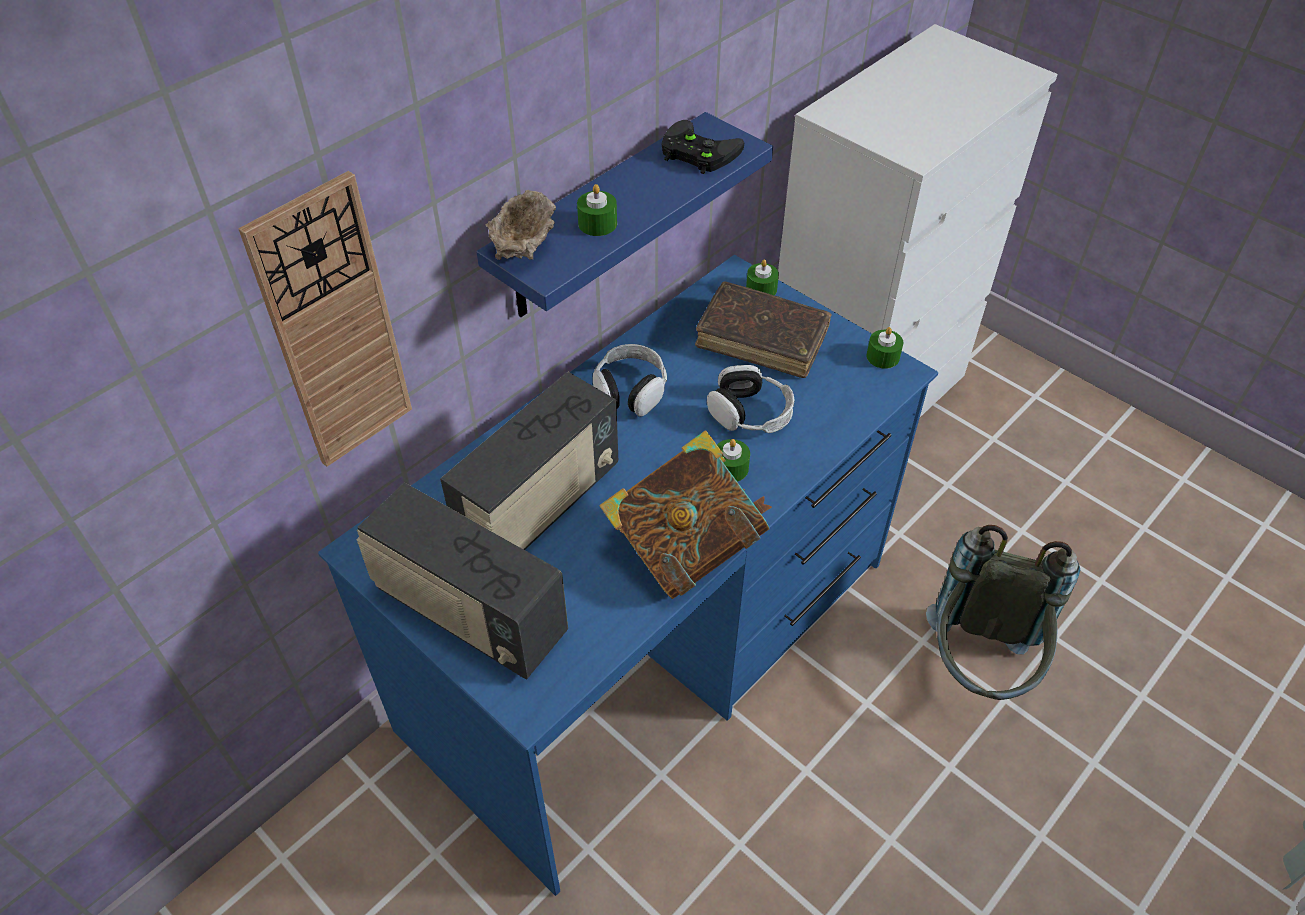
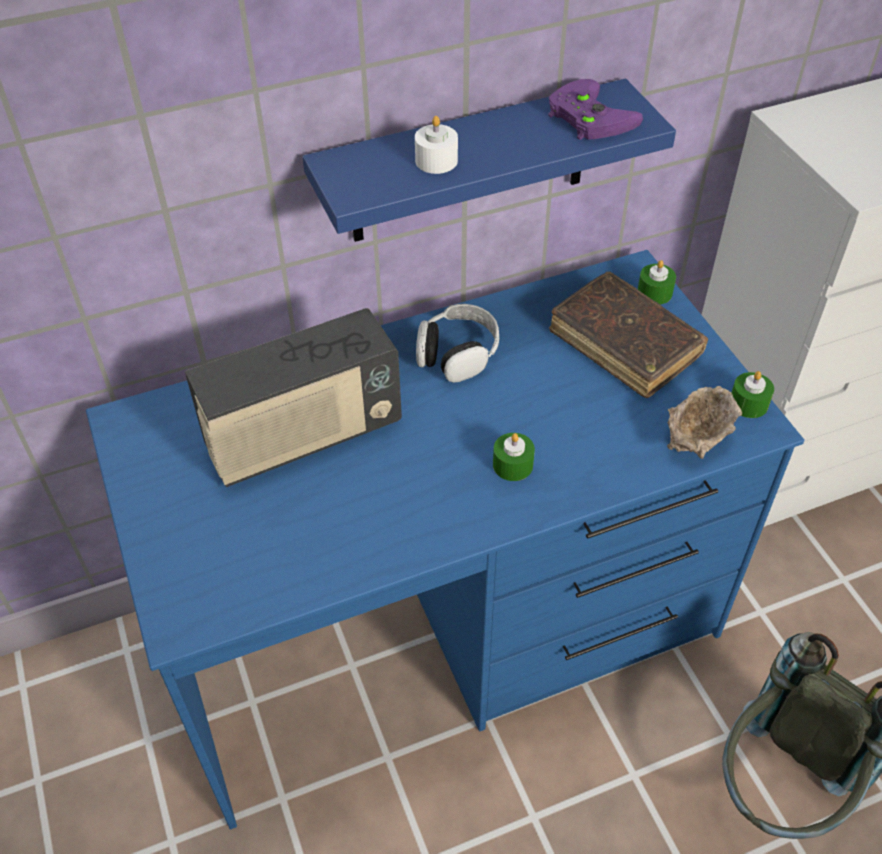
camera: 25 degrees right, 0 degrees up
wall clock [238,171,412,467] -> none
radio [357,482,568,679] -> none
beige bowl [485,190,556,260] -> beige bowl moved to [667,386,742,459]
green candle [577,184,617,236] -> white candle [415,116,458,174]
book [600,430,772,599] -> none
black game controller [662,120,744,174] -> purple game controller [548,79,643,140]
headphones [707,365,795,433] -> none

